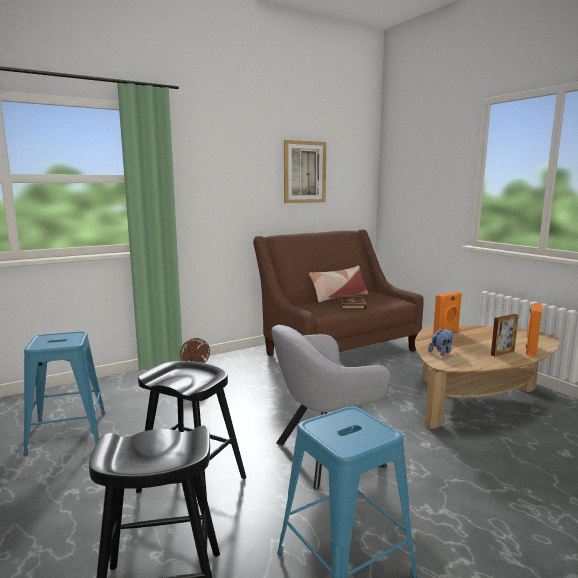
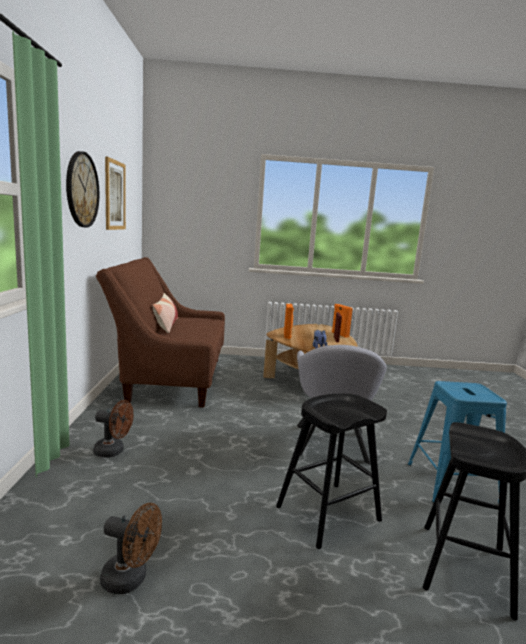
camera: 60 degrees left, 0 degrees up
blue stool [23,331,105,455] -> brown fan [100,503,162,594]
book [338,296,367,310] -> none
none -> wall clock [66,151,99,228]

